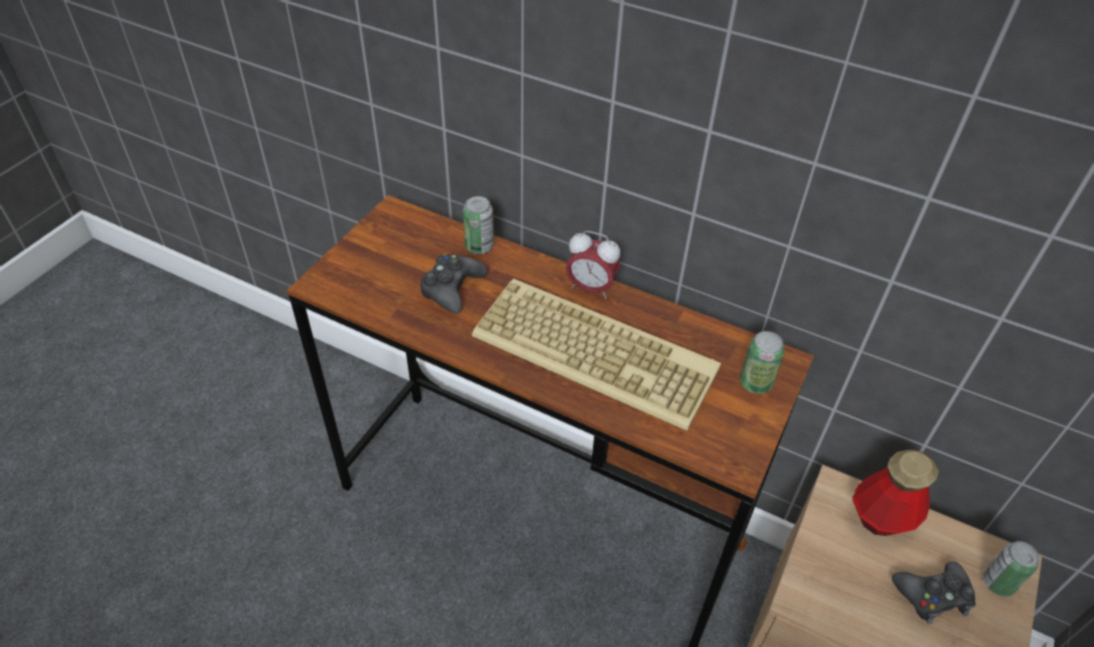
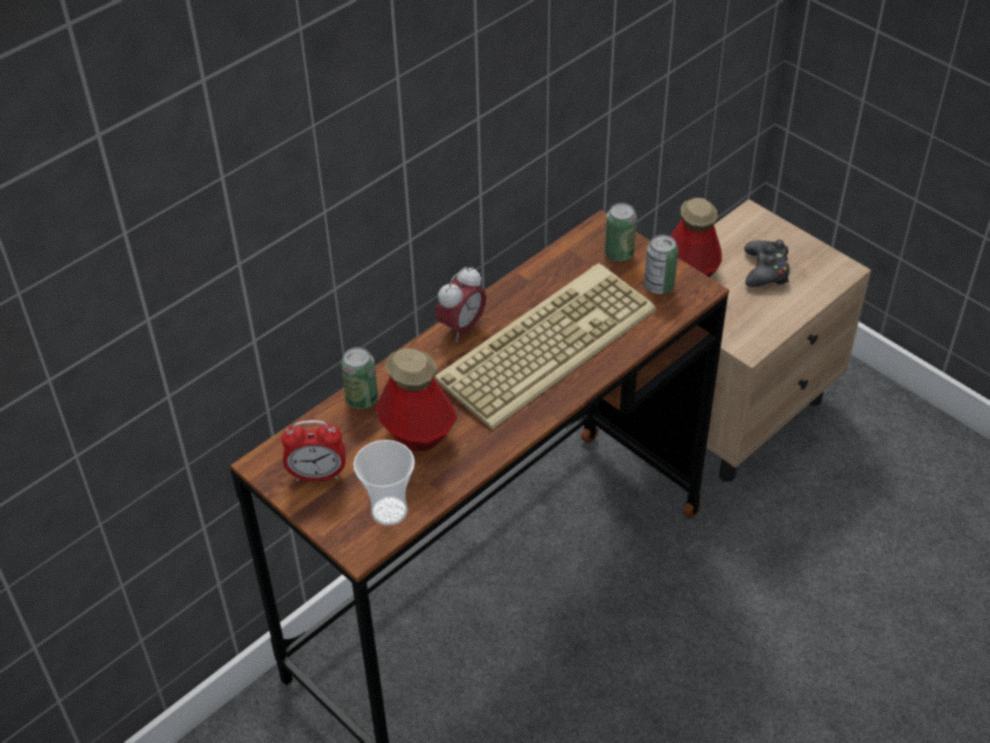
camera: 70 degrees left, 0 degrees up
black game controller [420,253,488,314] -> bottle [375,348,457,451]
can [983,541,1039,596] -> can moved to [644,235,678,294]
none -> alarm clock [281,420,345,482]
none -> cup [353,440,415,526]

